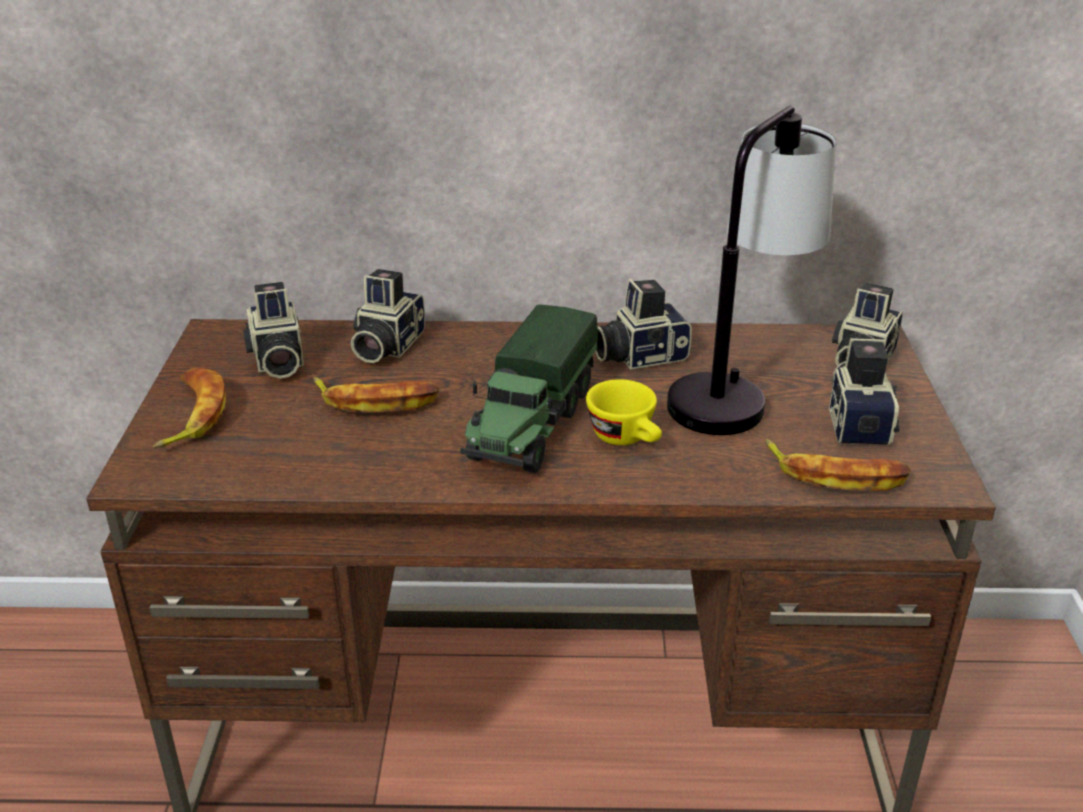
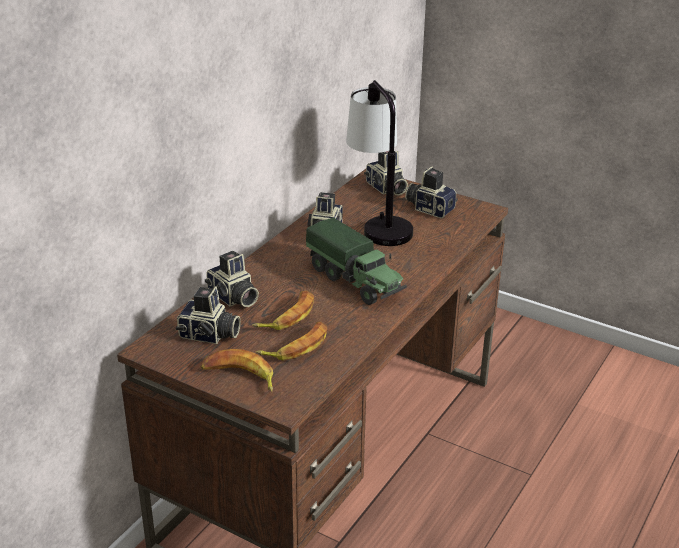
camera: 60 degrees left, 0 degrees up
yellow cup [586,379,662,445] -> none
banana [765,439,911,491] -> banana moved to [256,322,327,360]

